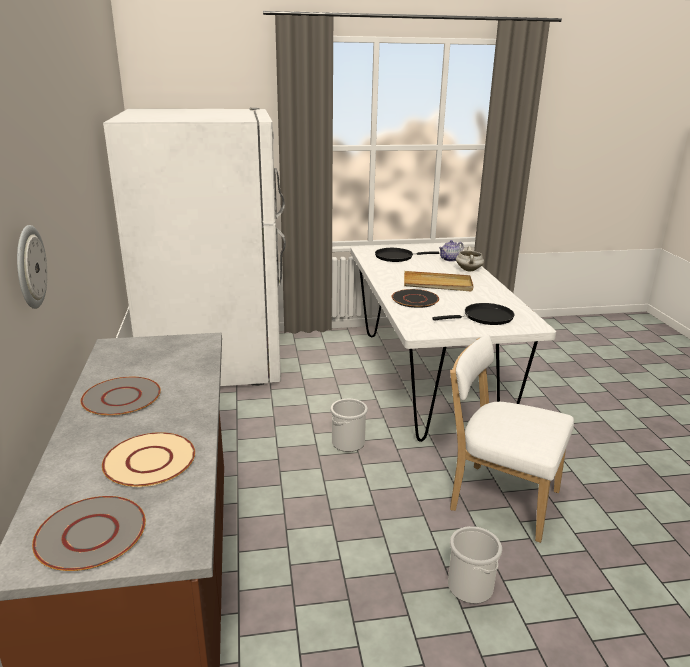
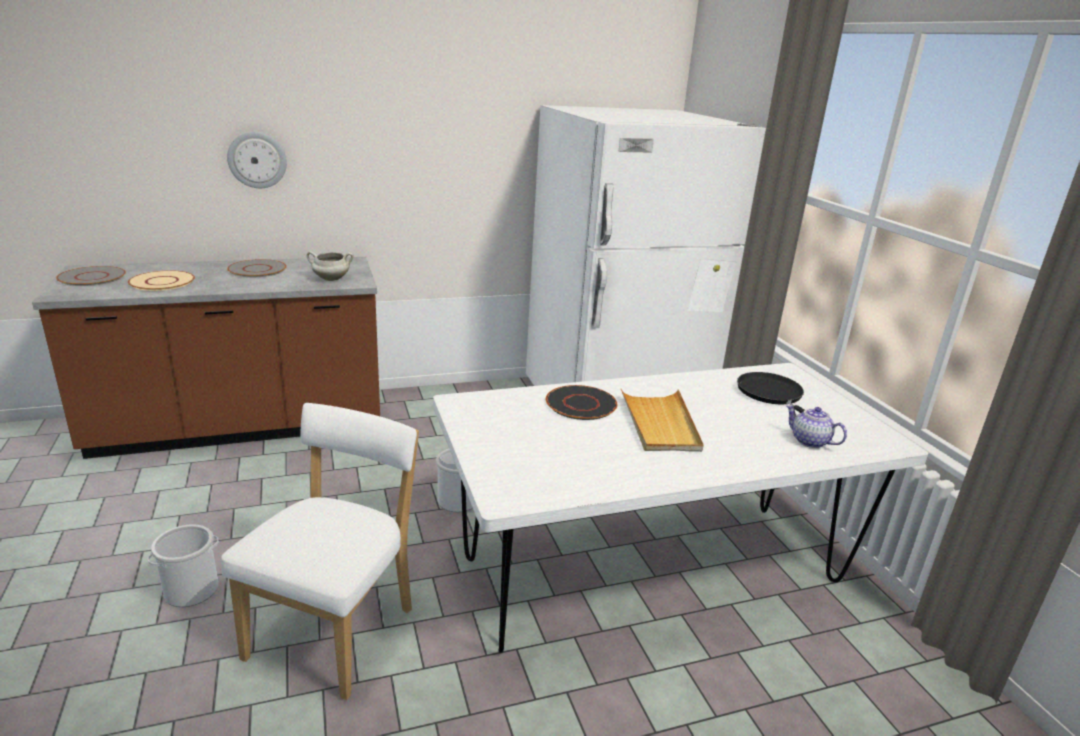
camera: 80 degrees right, 0 degrees up
black frying pan [433,303,515,325] -> none
white cooking pot [456,246,484,271] -> white cooking pot moved to [307,251,353,281]

